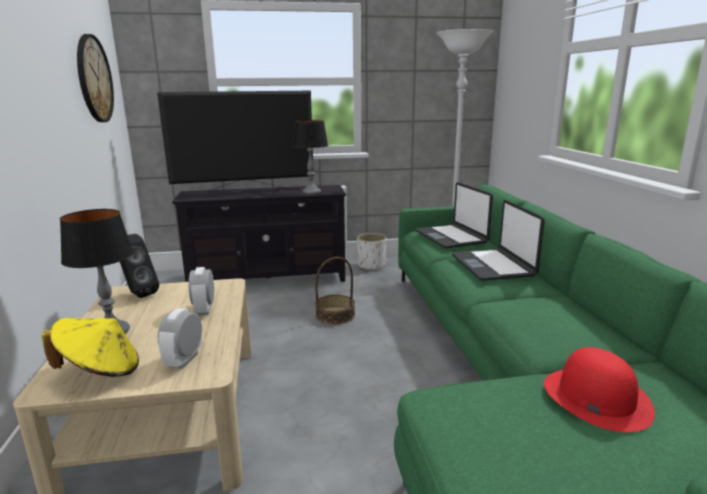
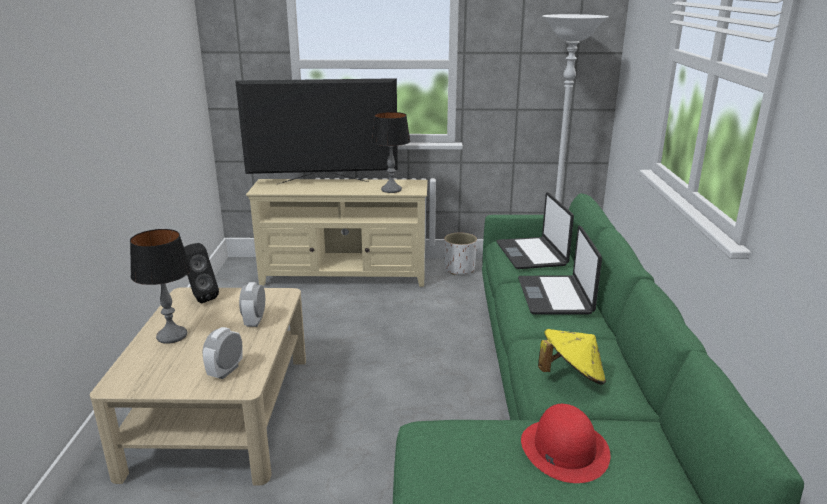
camera: 10 degrees right, 5 degrees up
yellow hat [42,318,139,377] -> yellow hat moved to [538,329,606,385]
wall clock [77,34,114,122] -> none
black tv stand [172,185,346,282] -> beige tv stand [246,179,428,287]
basket [315,257,355,324] -> none

